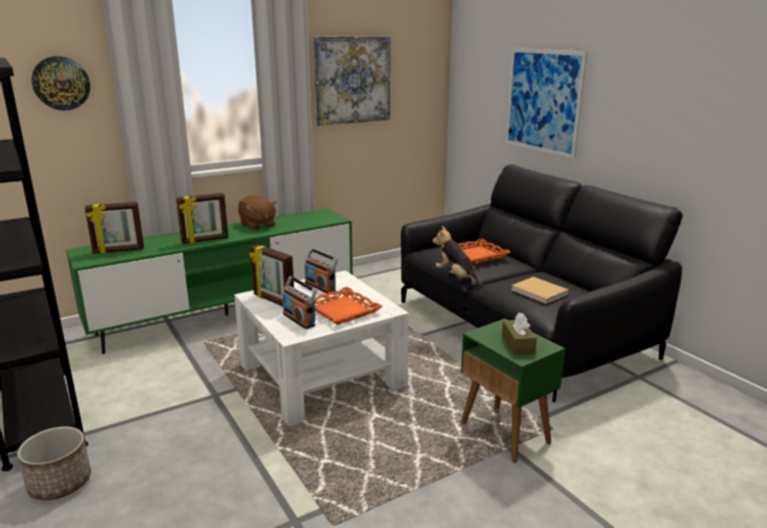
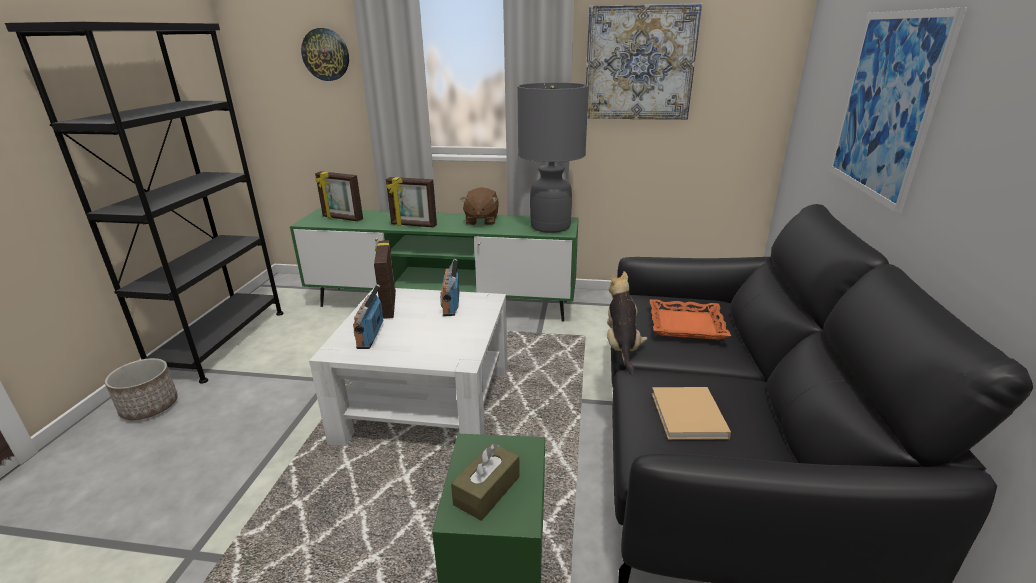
camera: 40 degrees right, 5 degrees up
orange tray [314,287,383,325] -> none
none -> grey table lamp [517,82,589,233]

